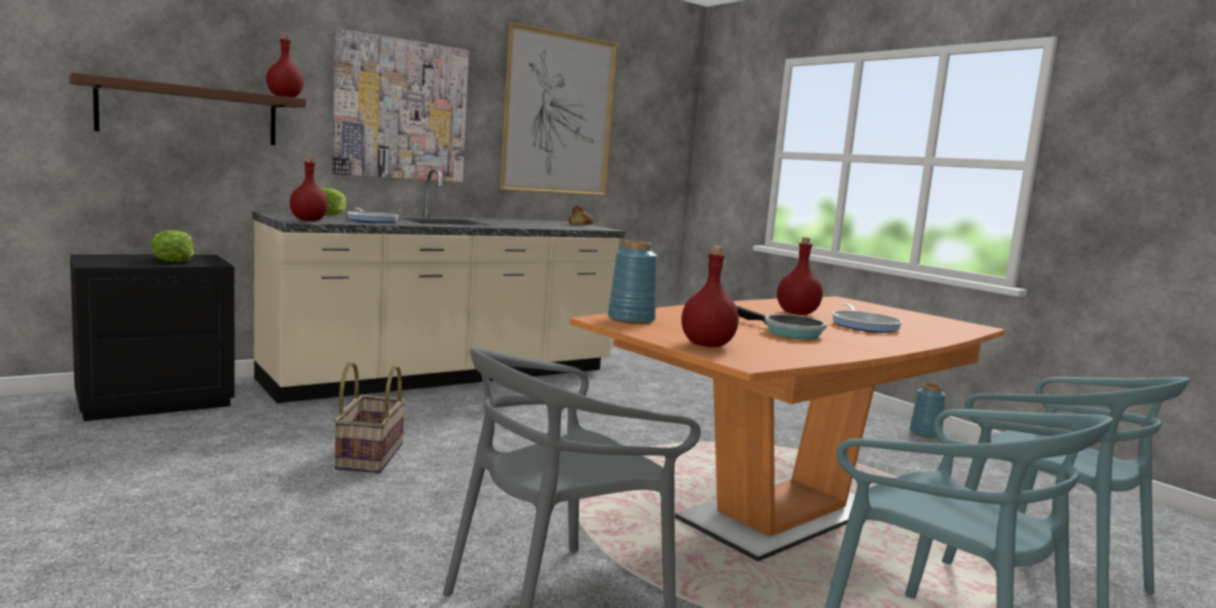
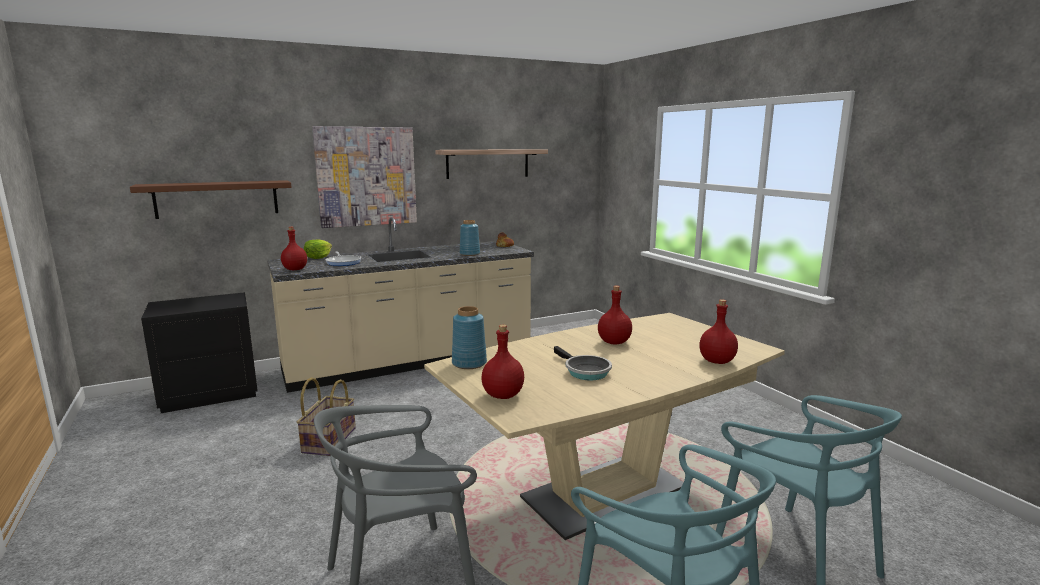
camera: 10 degrees right, 5 degrees up
lettuce [151,230,194,262] -> none
red bottle [266,35,304,97] -> red bottle moved to [699,299,738,364]
picture [500,22,618,196] -> shelf [435,149,548,179]
orange dining table [570,296,1005,561] -> beige dining table [424,313,785,540]
frying pan [832,303,902,333] -> none
blue vase [909,383,946,438] -> blue vase moved to [460,220,480,256]

